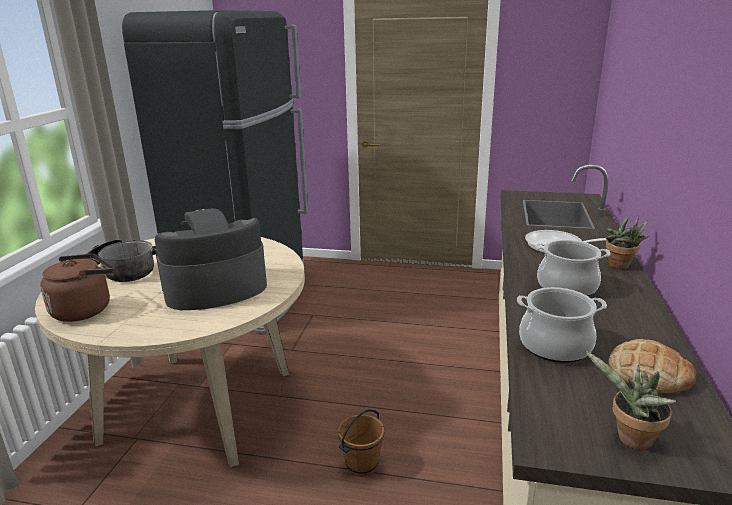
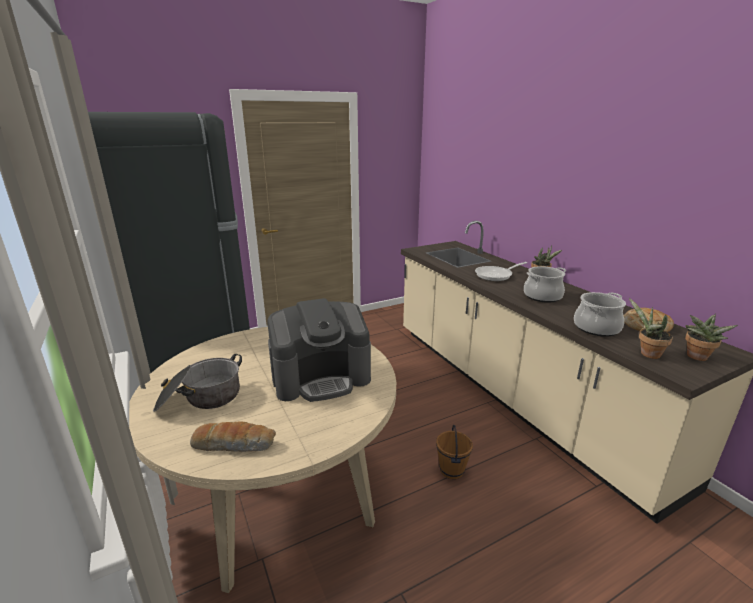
camera: 40 degrees left, 0 degrees up
brown kettle [40,254,114,322] -> bread [190,422,276,452]
coffee machine [155,208,267,310] -> coffee machine turned 135 degrees counterclockwise [267,298,371,402]
none -> potted plant [629,298,673,359]

